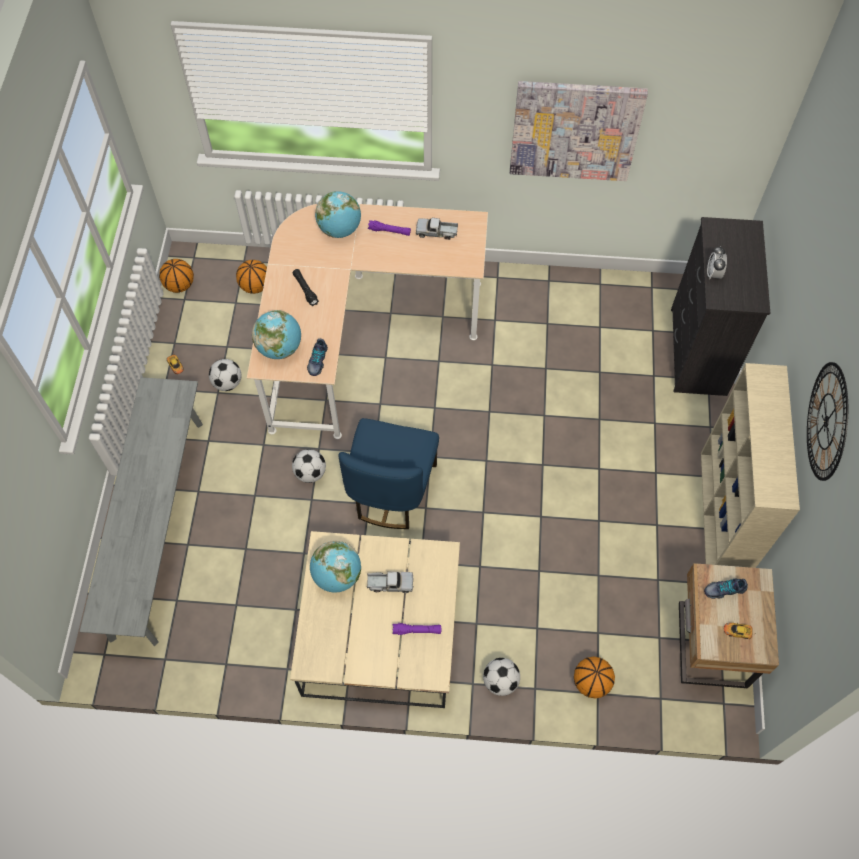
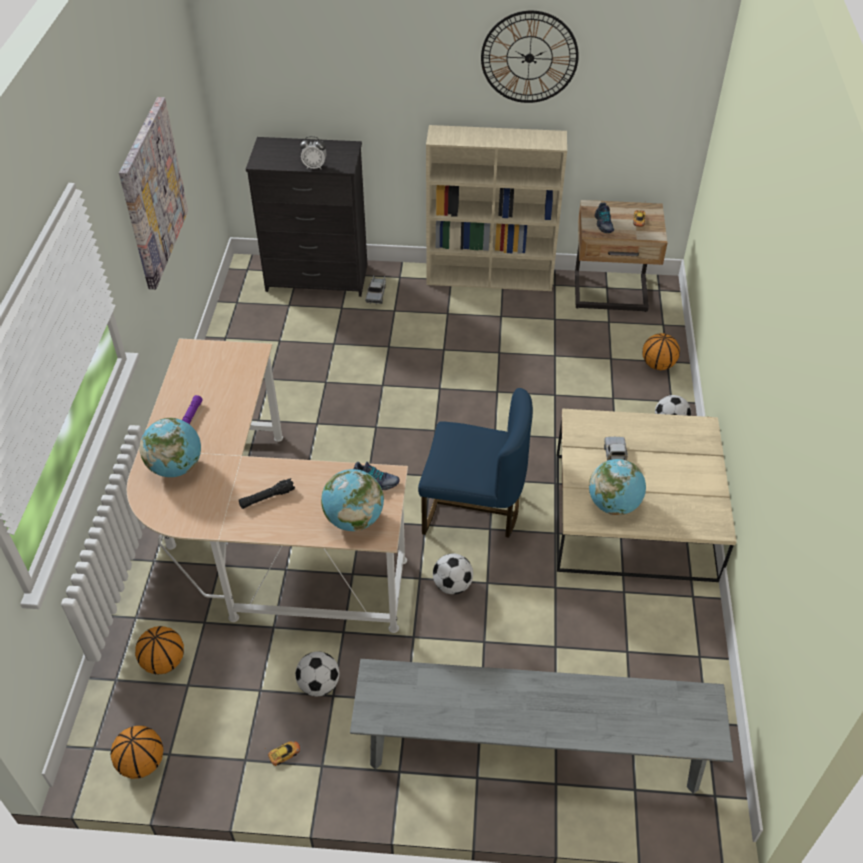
camera: 90 degrees left, 15 degrees down
purple flashlight [393,623,442,635] -> none
toy truck [416,218,458,240] -> toy truck moved to [365,275,386,304]

